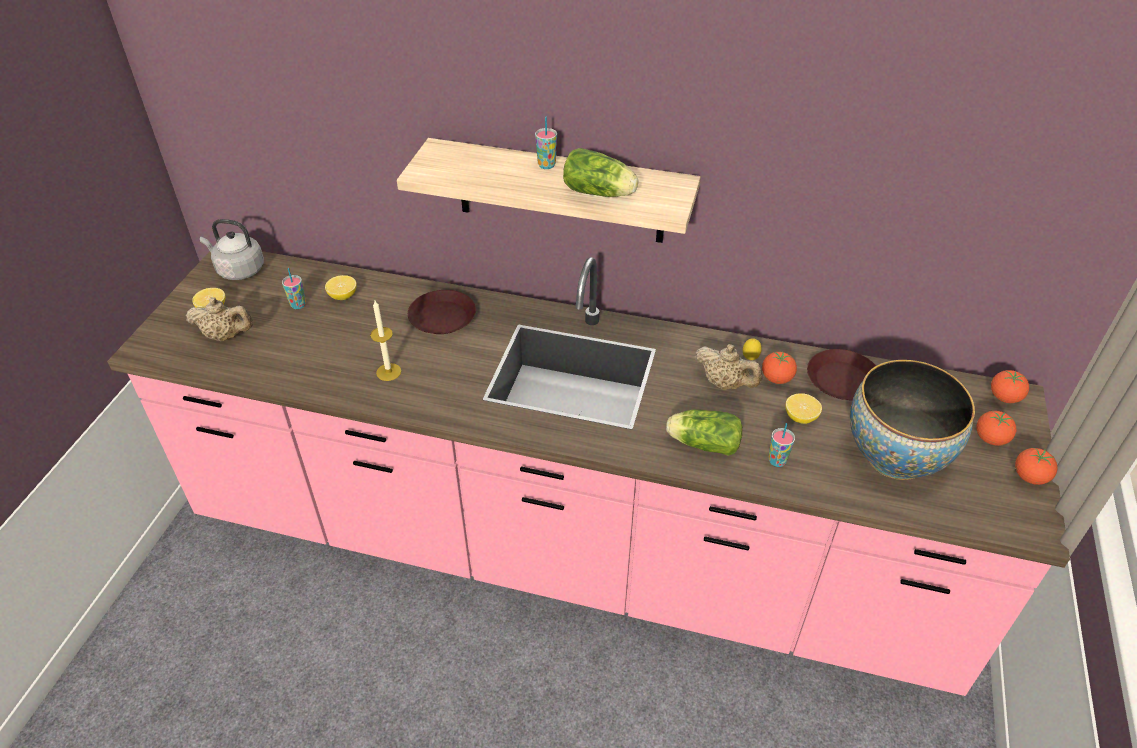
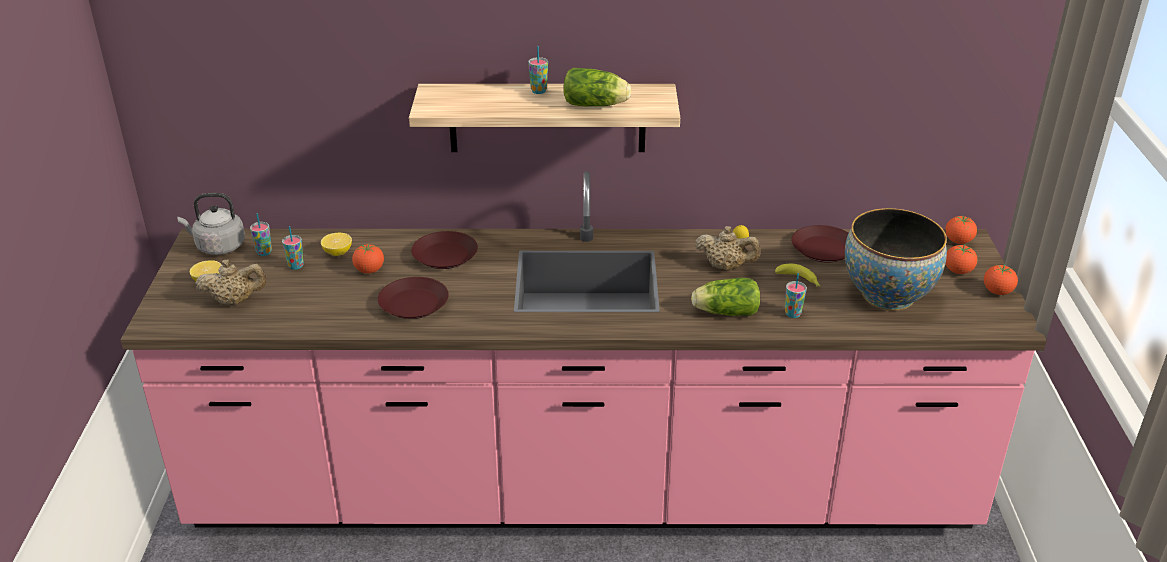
camera: 15 degrees left, 10 degrees down
candle [370,301,401,381] -> brown plate [378,277,449,319]
tomato [762,352,797,384] -> tomato moved to [352,244,384,273]
lemon [785,393,822,424] -> banana [775,264,820,287]
none -> cup [250,213,272,256]

